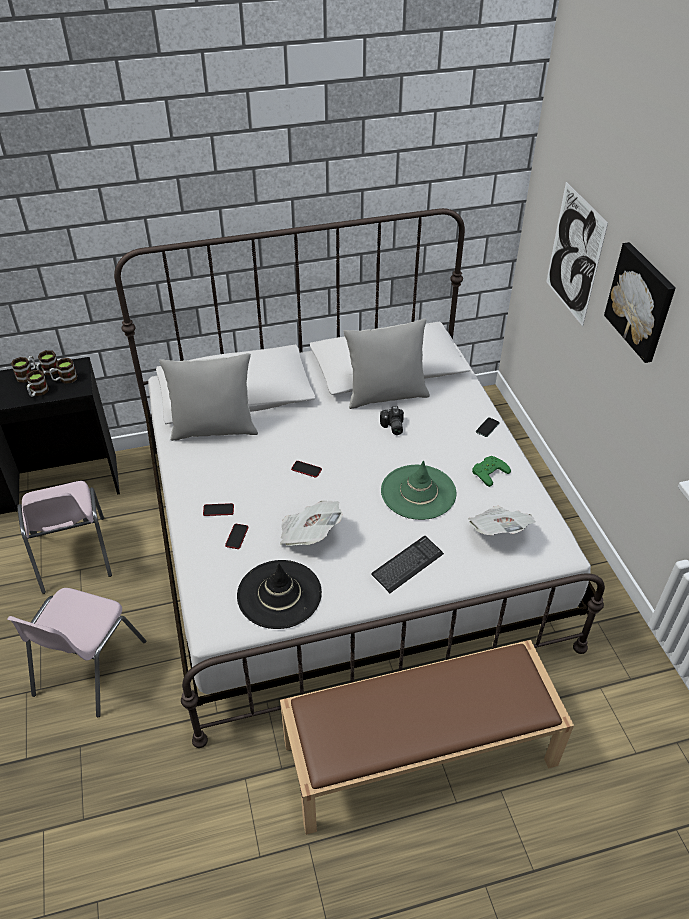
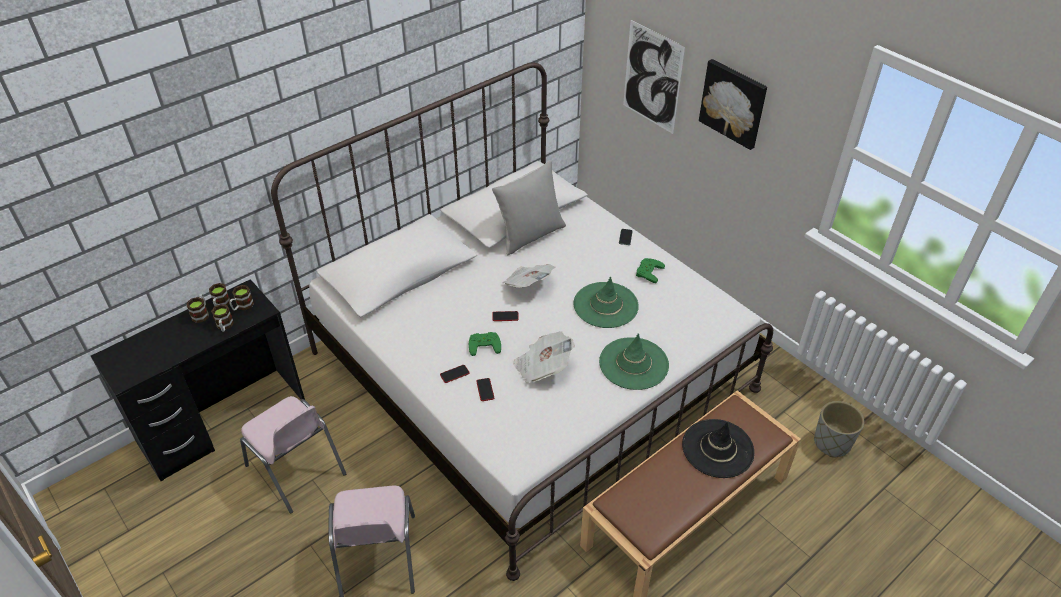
camera: 25 degrees left, 0 degrees up
grey pillow [159,353,258,441] -> none
black hat [237,560,322,629] -> black hat moved to [682,419,755,478]
keyboard [371,536,444,593] -> green hat [599,333,669,390]
camera [380,406,404,435] -> none
newspaper [468,506,536,535] -> newspaper moved to [503,264,556,288]
none -> green game controller [469,332,501,356]
none -> grey planter [814,401,864,457]

